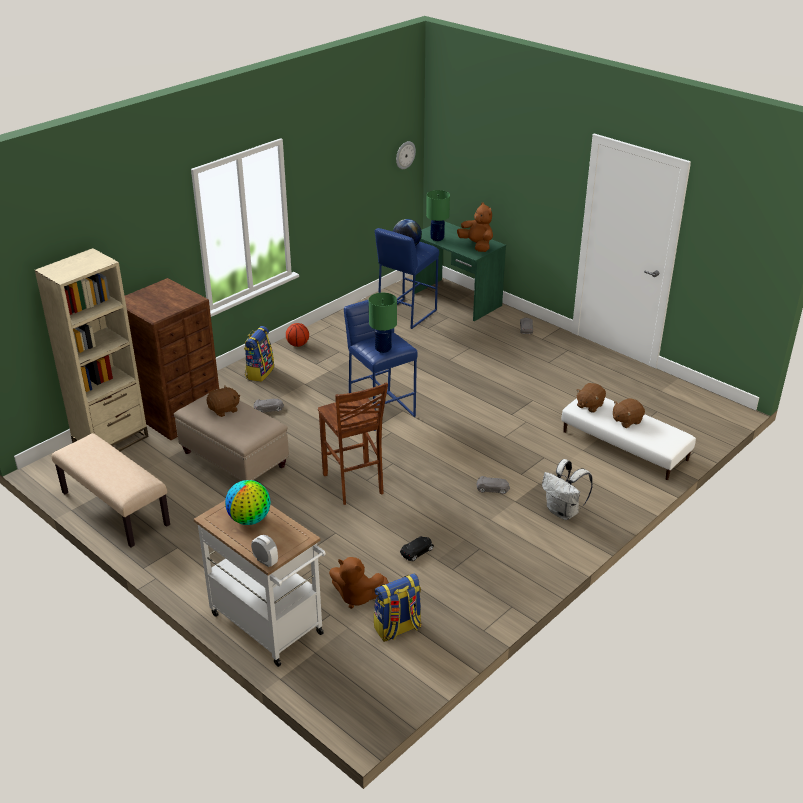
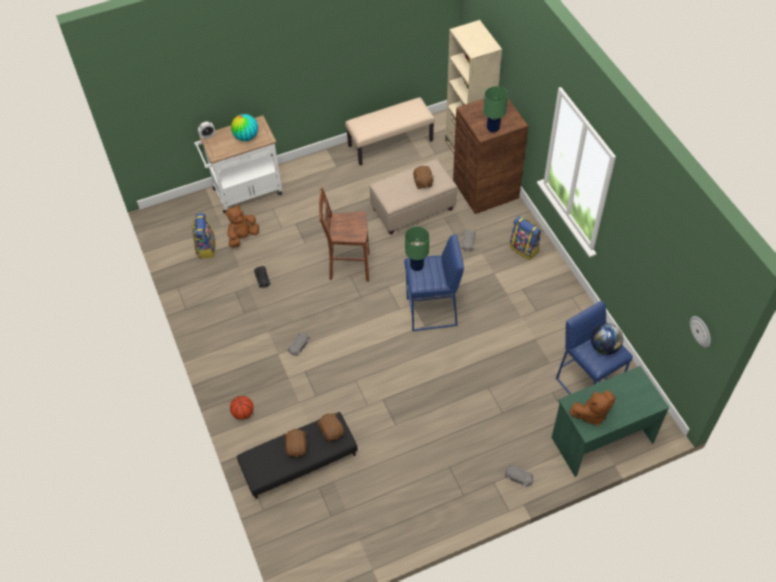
camera: 115 degrees right, 20 degrees up
basketball [286,323,309,347] -> basketball moved to [230,396,254,420]
green table lamp [426,190,450,241] -> green table lamp moved to [483,86,508,132]
white backpack [542,459,593,520] -> none
white ottoman [562,398,696,480] -> black ottoman [237,412,358,499]

